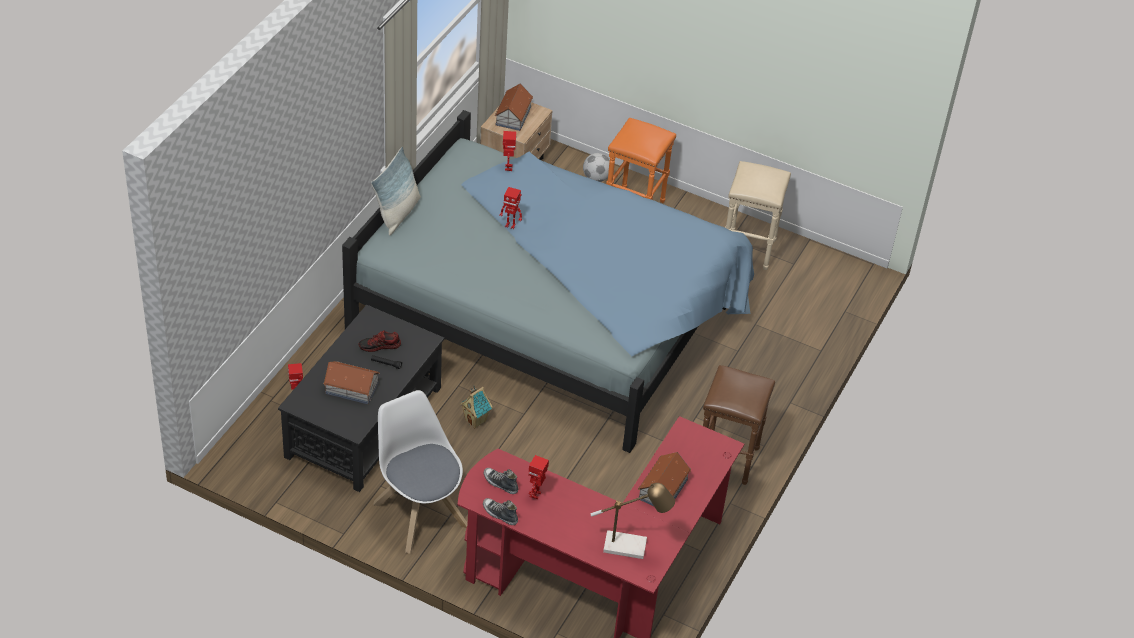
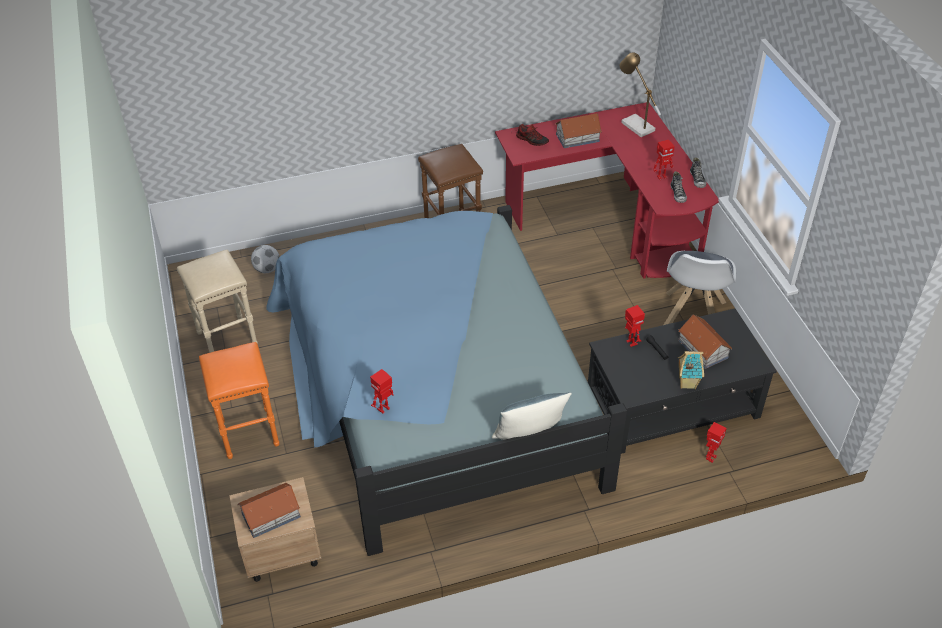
camera: 130 degrees left, 0 degrees up
shoe [359,330,401,352] -> shoe moved to [516,124,549,146]
toy house [460,385,493,428] -> toy house moved to [678,351,704,389]
toy robot [499,187,522,229] -> toy robot moved to [625,305,645,347]
football [583,153,610,182] -> football moved to [251,245,280,273]

